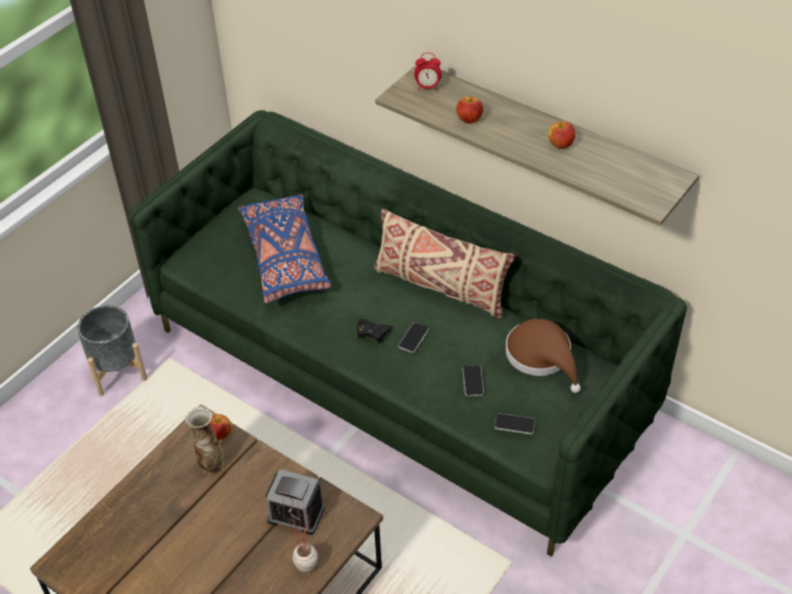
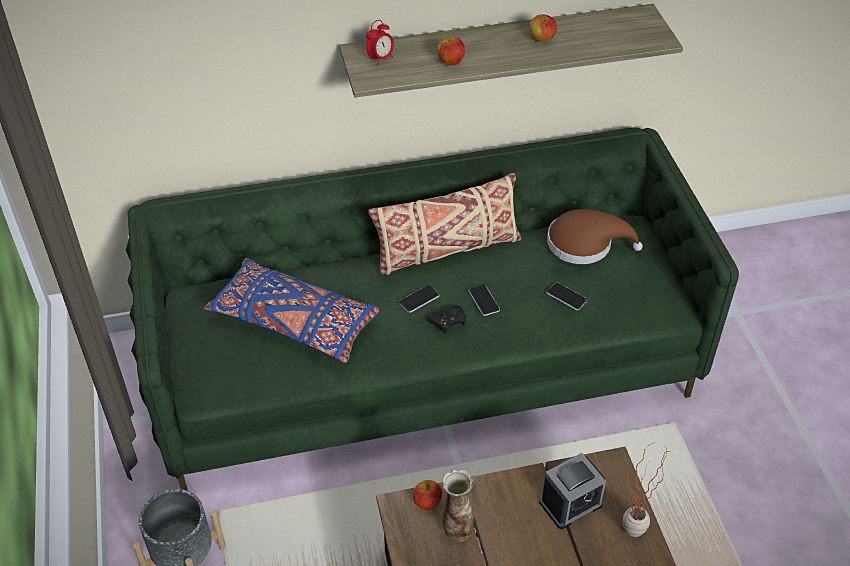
camera: 50 degrees left, 0 degrees up
phone [494,413,535,434] -> phone moved to [399,285,440,313]

